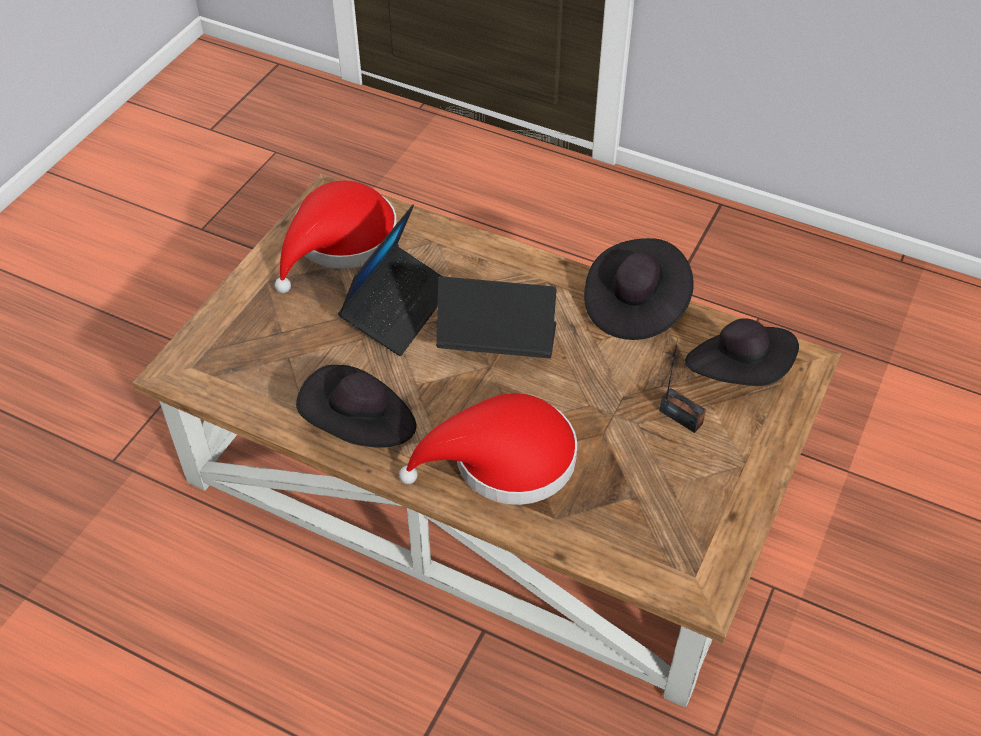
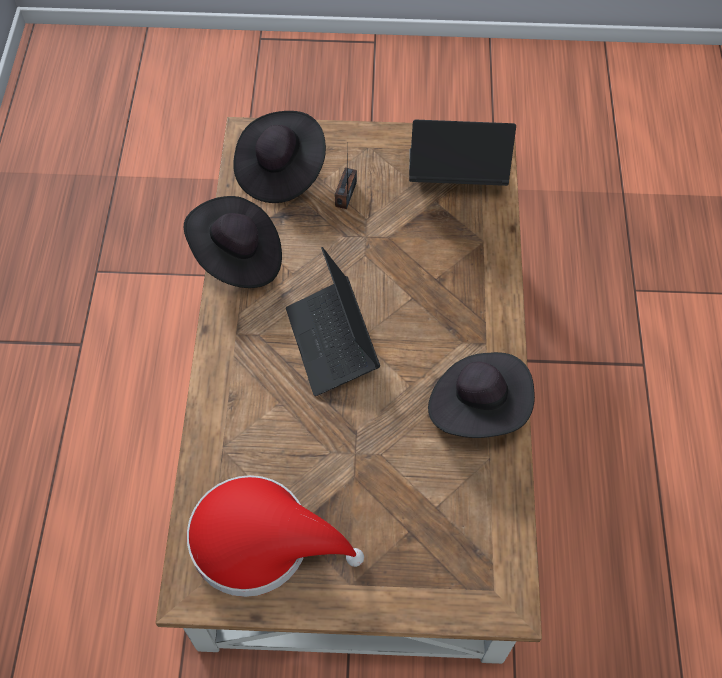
camera: 115 degrees left, 10 degrees up
laptop [338,204,442,356] -> laptop moved to [409,119,516,186]
red hat [399,393,577,505] -> none

